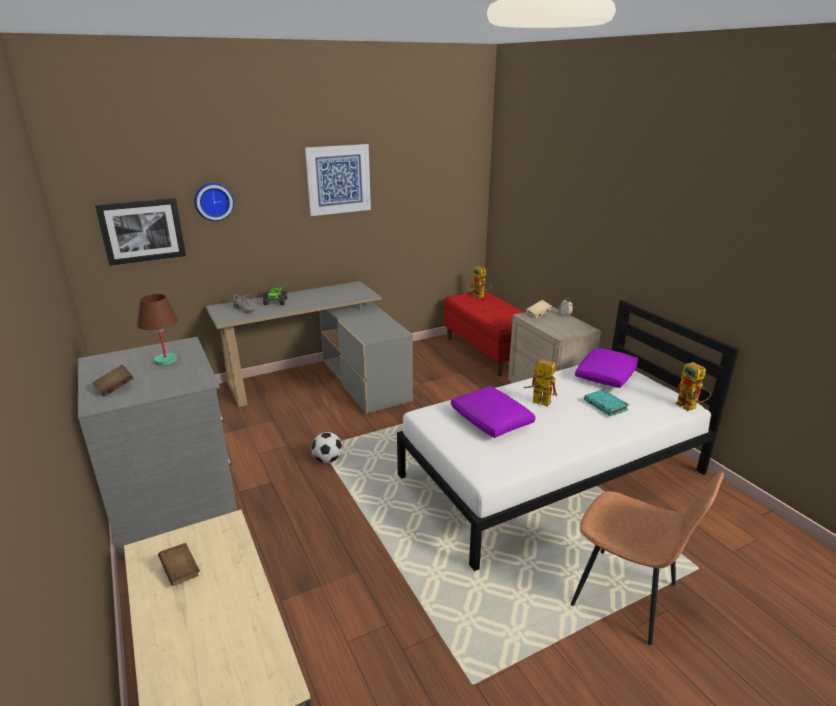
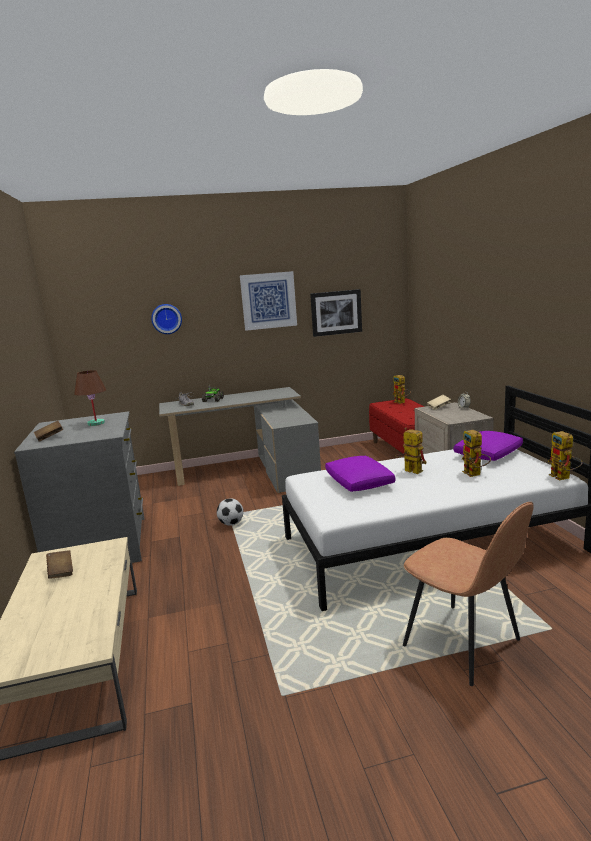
camera: 15 degrees right, 10 degrees down
picture [95,198,186,266] -> picture moved to [310,289,362,337]
turquoise book [584,389,629,416] -> toy robot [462,430,491,477]

